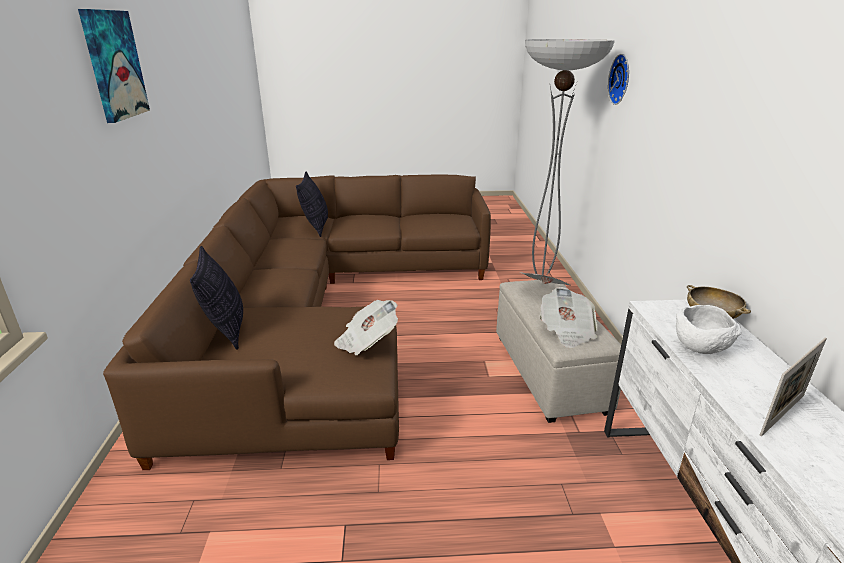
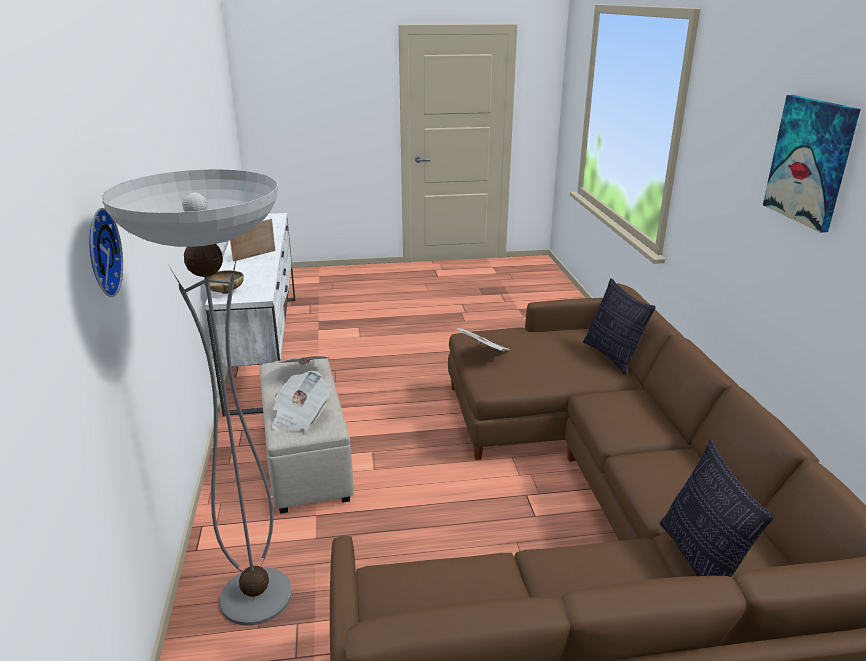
camera: 175 degrees right, 0 degrees up
white bowl [676,305,742,354] -> none

